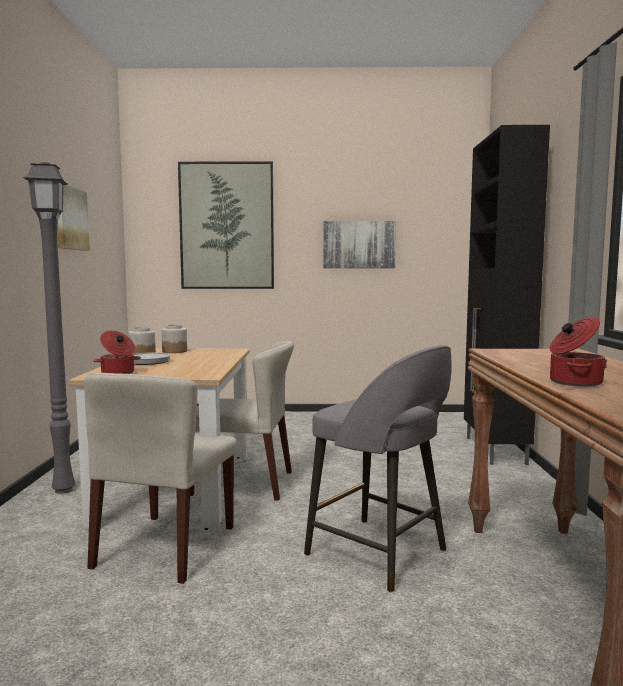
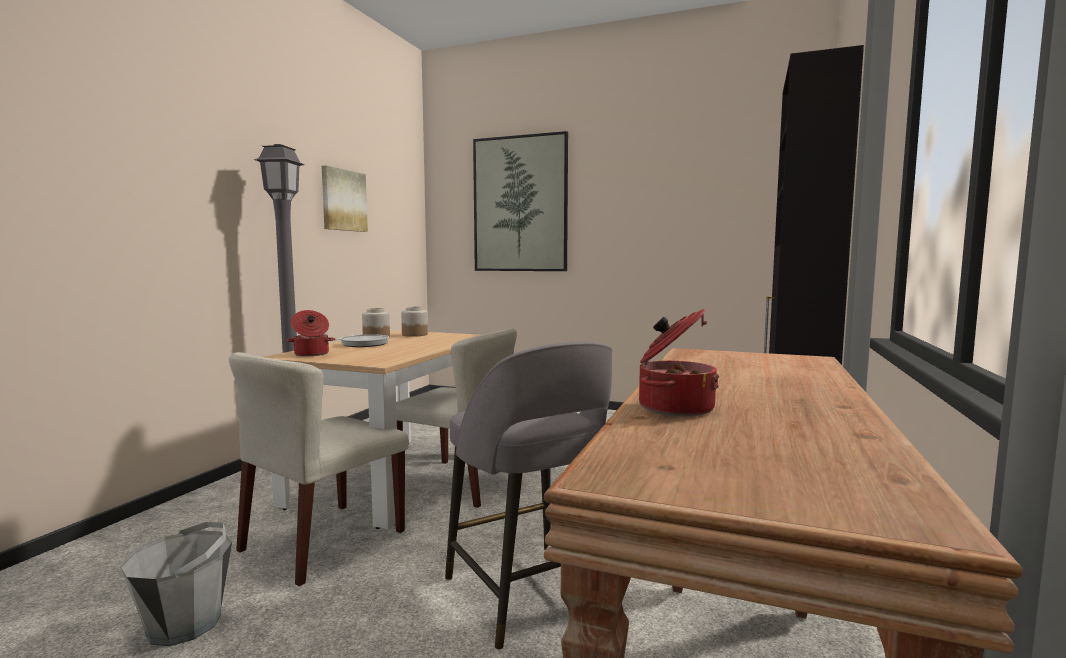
camera: 20 degrees right, 0 degrees up
picture [323,221,396,268] -> none
none -> grey bucket [120,522,232,646]

